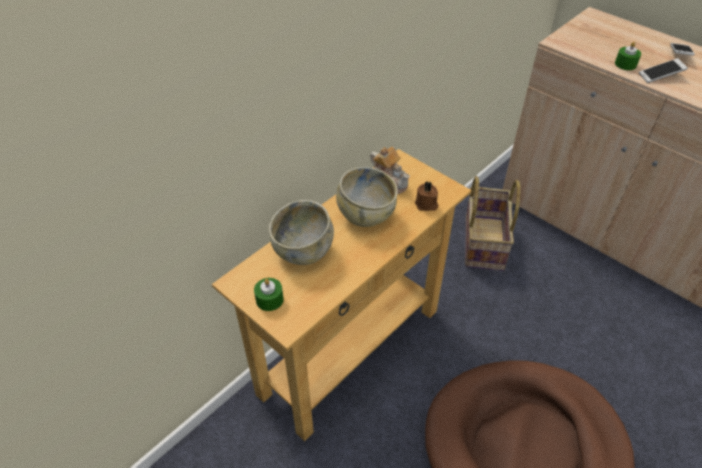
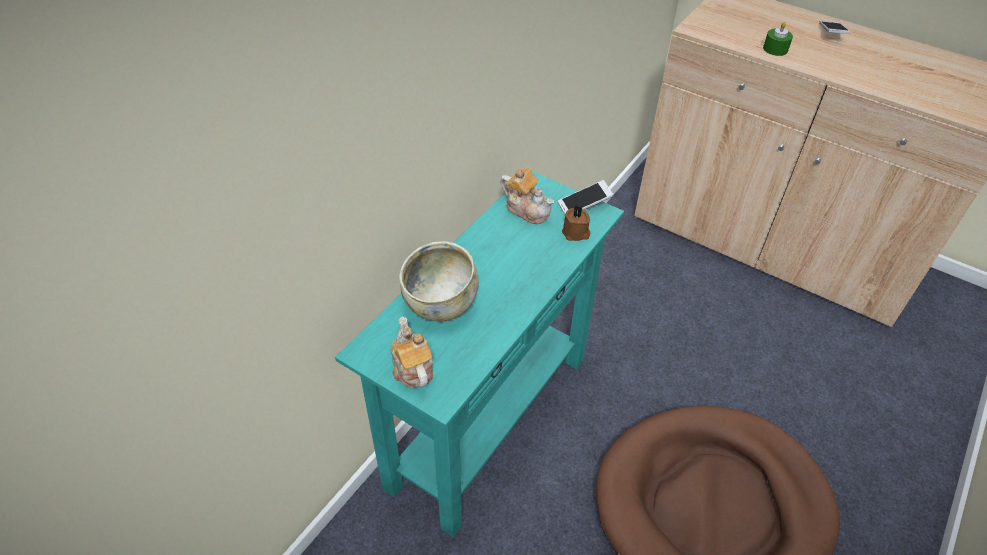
camera: 10 degrees left, 0 degrees up
beige console table [212,149,471,441] -> turquoise console table [335,171,624,537]
green candle [254,278,284,311] -> teapot [390,317,433,388]
beige bowl [336,167,398,227] -> none
basket [465,176,521,271] -> none
phone [639,58,688,83] -> phone moved to [557,180,614,214]

